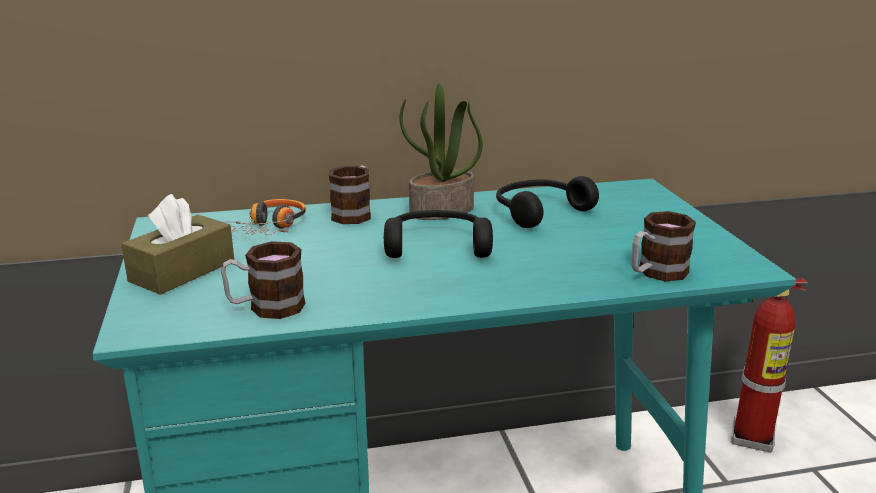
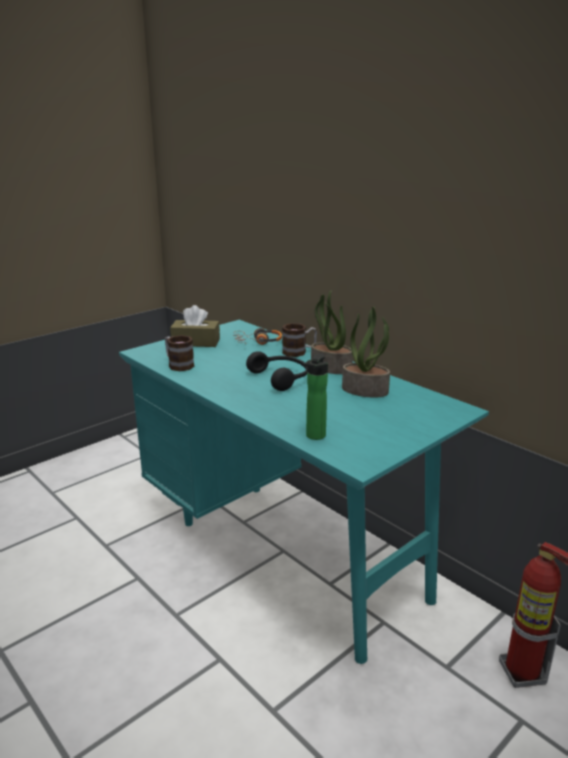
camera: 60 degrees right, 0 degrees up
black headphones [496,176,599,228] -> potted plant [342,306,390,397]
mug [632,211,696,281] -> bottle [304,353,328,440]

